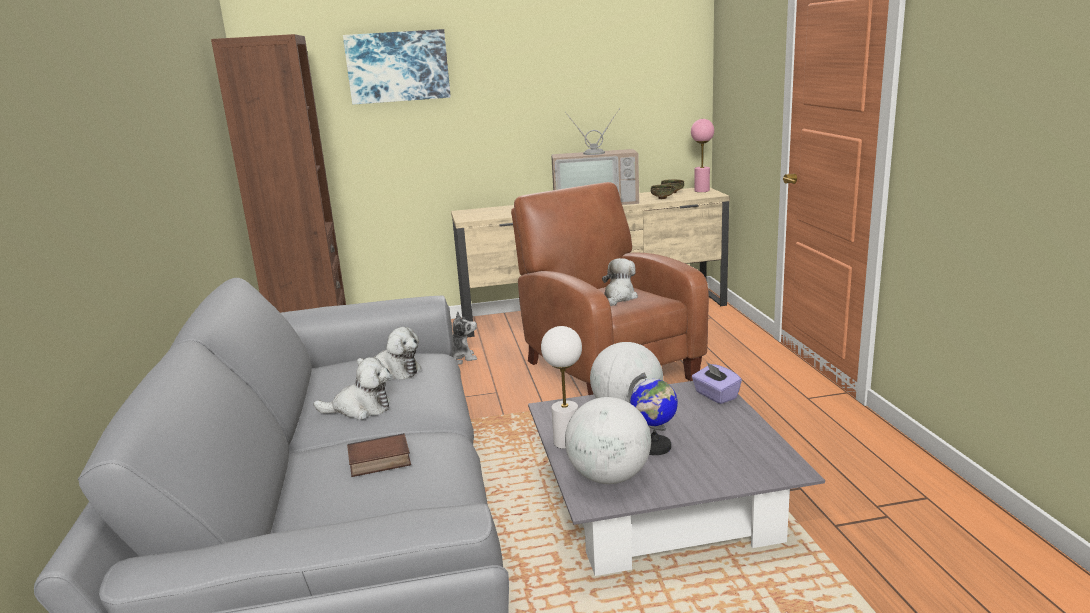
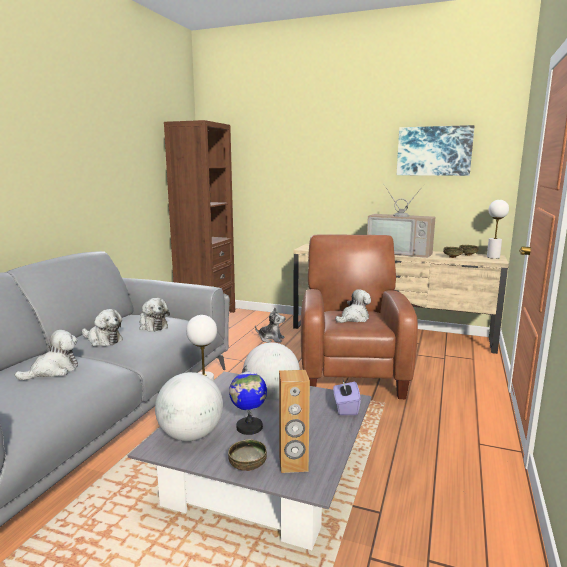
camera: 30 degrees right, 5 degrees down
picture [343,29,451,105] -> picture moved to [397,125,475,176]
book [347,433,411,477] -> plush toy [15,330,78,380]
pink table lamp [691,119,714,192] -> white table lamp [487,200,509,259]
none -> bowl [228,439,267,471]
none -> brown speaker [279,370,310,473]

